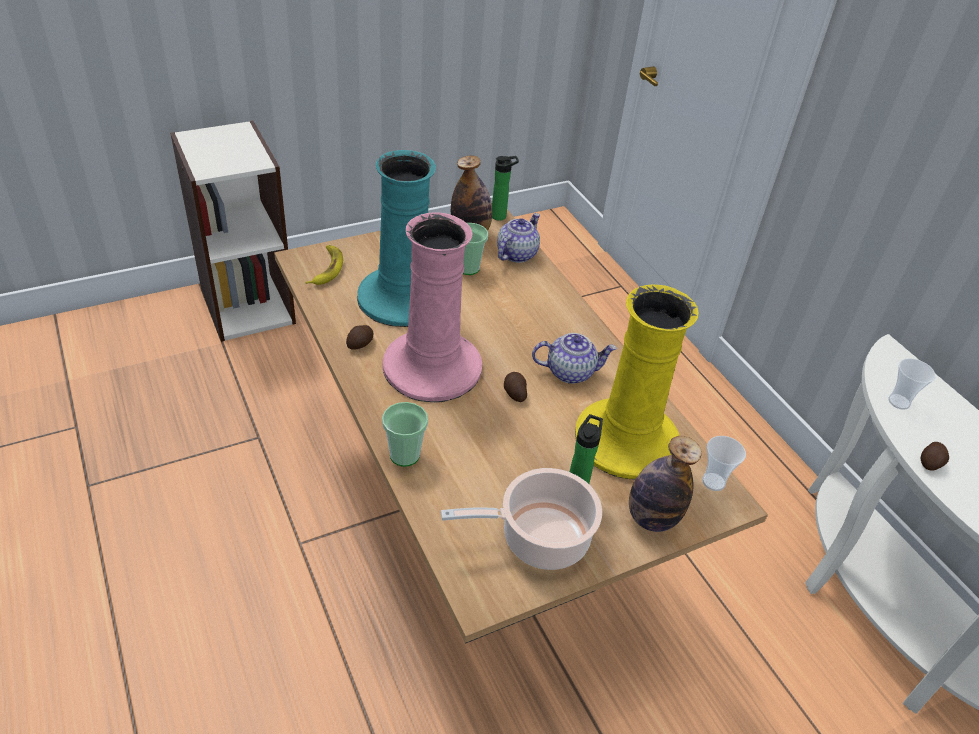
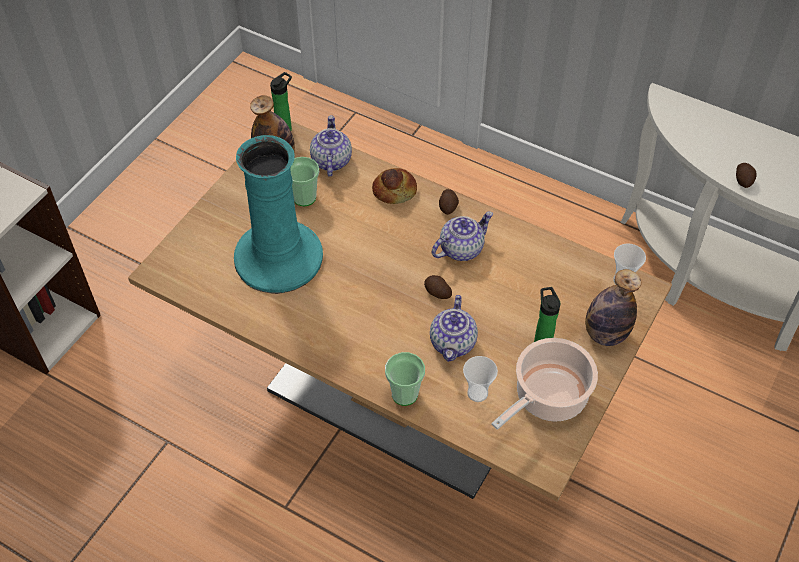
camera: 30 degrees left, 10 degrees up
banana [305,245,343,285] -> none
potato [346,325,374,350] -> potato moved to [439,189,459,215]
pink vase [383,212,482,402] -> none
yellow vase [575,285,699,480] -> none
cup [888,358,936,410] -> cup moved to [463,356,498,402]
none -> bread [372,168,417,204]
none -> teapot [430,295,478,362]

